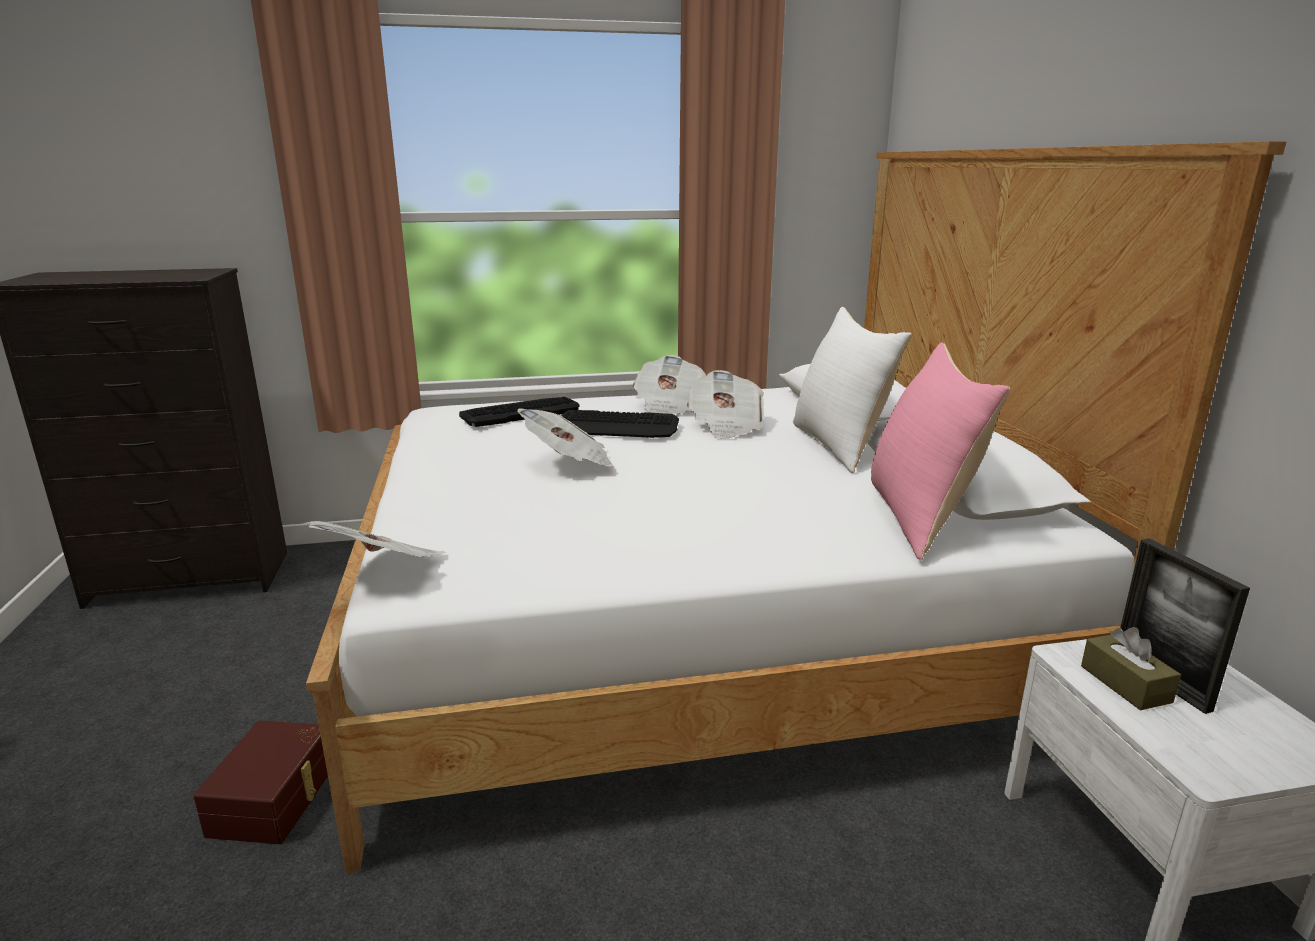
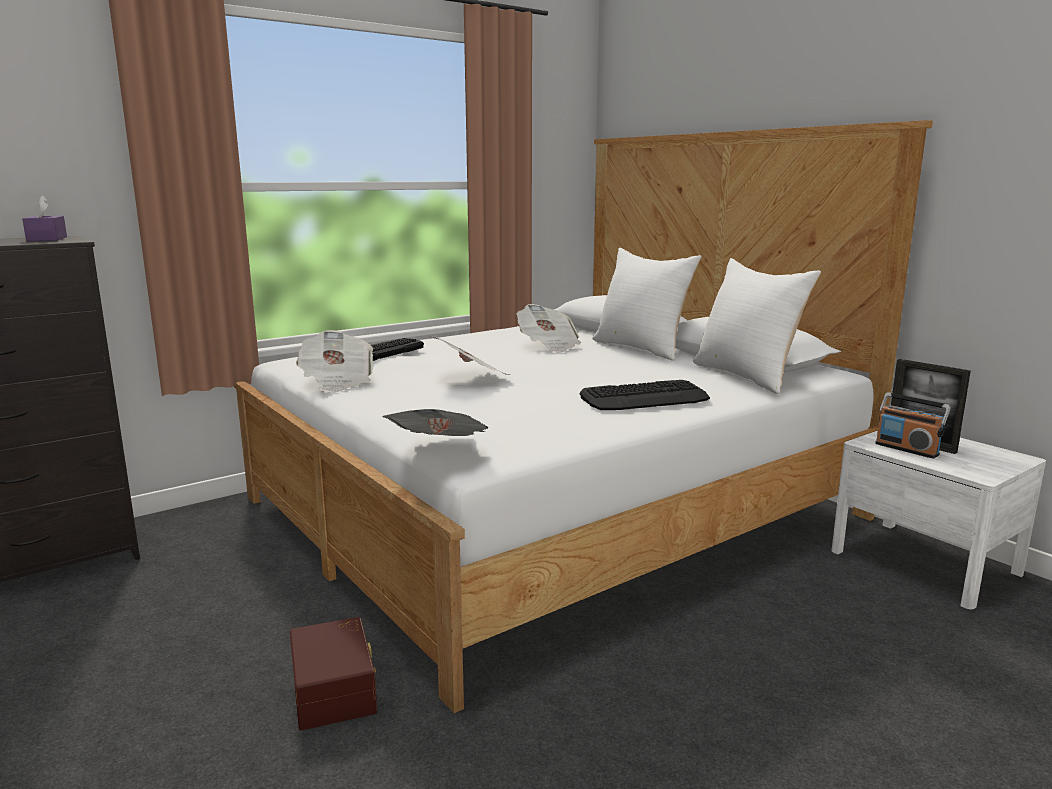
camera: 25 degrees left, 5 degrees down
keyboard [561,410,679,438] -> keyboard moved to [580,380,710,410]
newspaper [633,355,706,414] -> newspaper moved to [296,330,373,393]
pink pillow [871,343,1010,560] -> white pillow [693,258,821,394]
brown tissue box [1081,627,1181,710] -> radio [875,392,951,459]
none -> purple tissue box [22,195,67,241]

